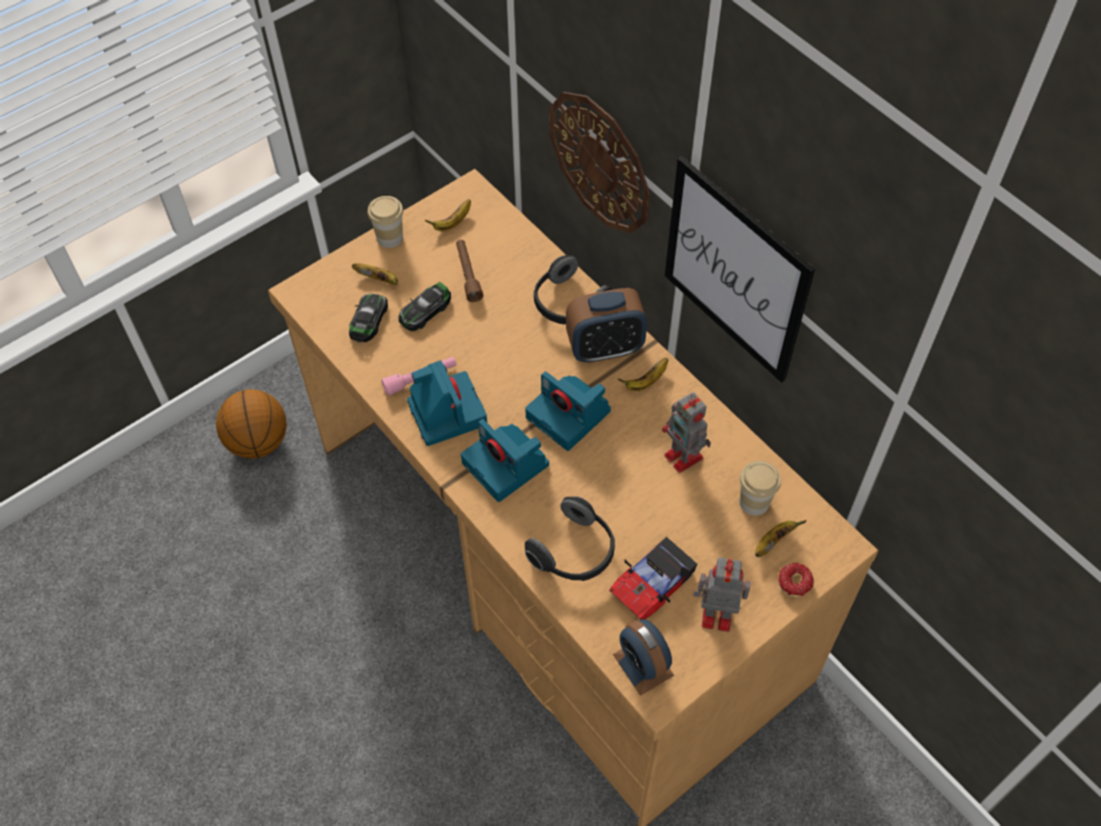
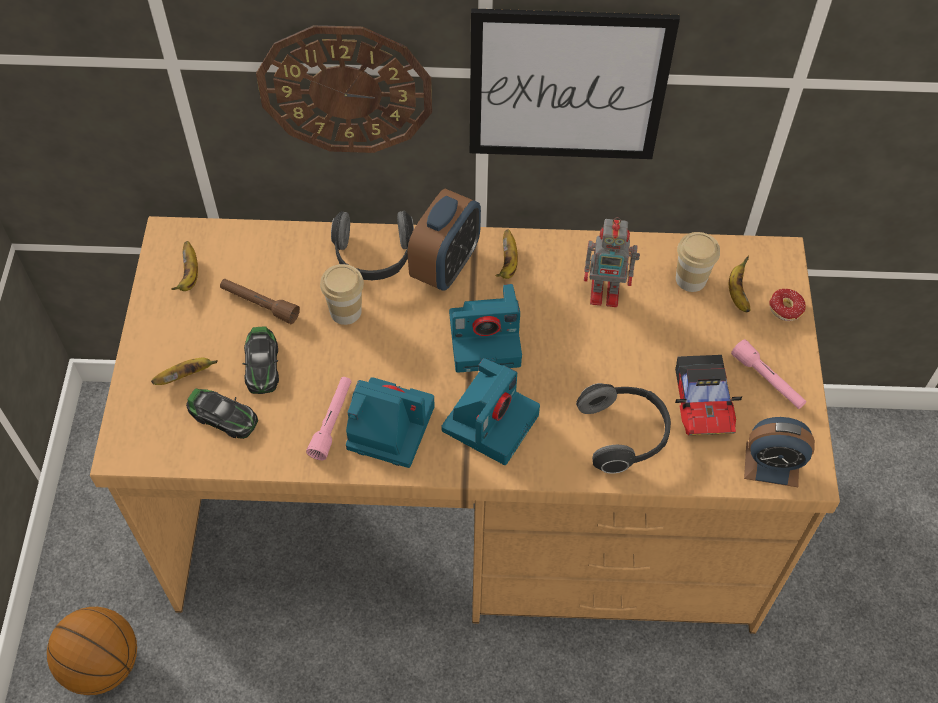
camera: 50 degrees left, 0 degrees up
toy car [349,294,388,343] -> toy car turned 150 degrees clockwise [186,388,258,439]
cup [368,196,403,248] -> cup moved to [320,264,364,325]
camera [461,419,549,502] -> camera turned 60 degrees counterclockwise [441,358,540,465]
toy robot [693,558,751,632] -> pink flashlight [731,339,806,409]

